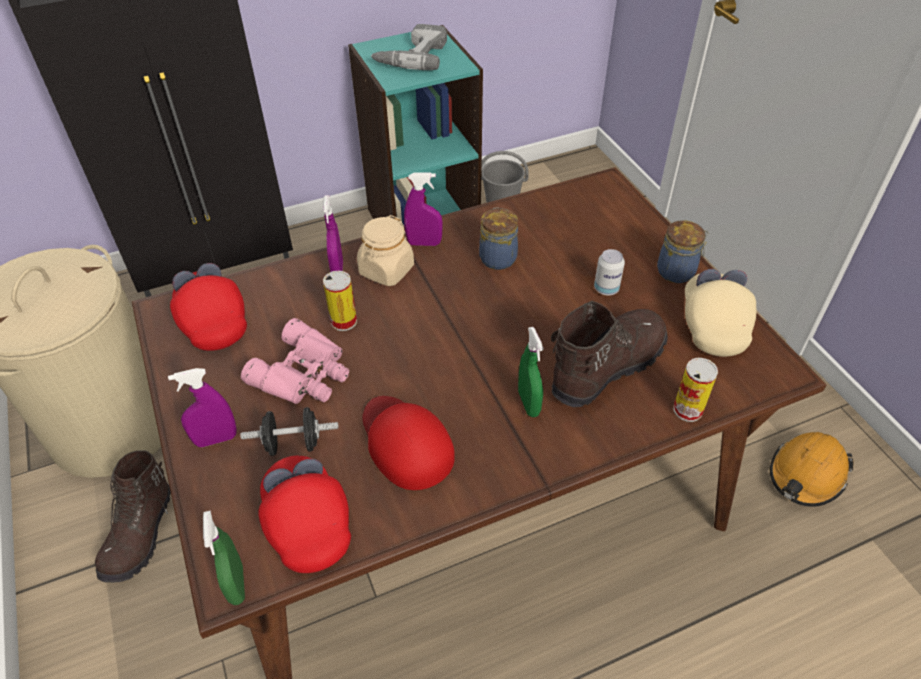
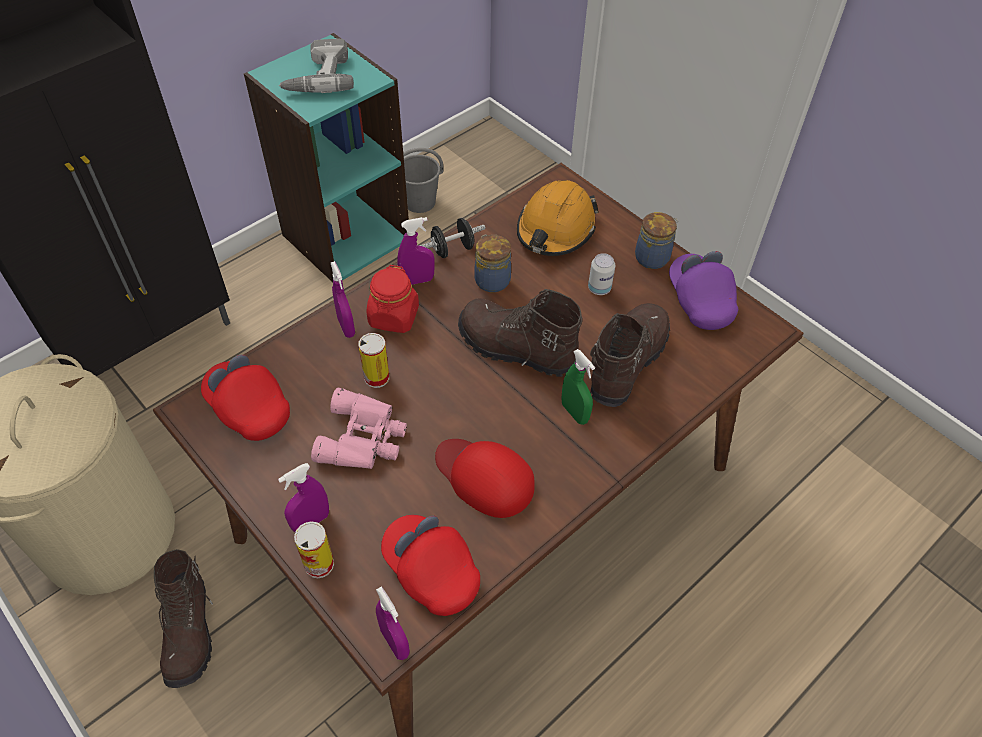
camera: 20 degrees left, 5 degrees up
green spray bottle [203,511,245,605] -> purple spray bottle [376,586,410,660]
black dumbbell [240,407,339,456] -> black dumbbell moved to [419,218,486,258]
beige jar [357,215,414,286] -> red jar [367,265,419,333]
can [673,358,718,422] -> can moved to [294,521,334,578]
beige cap [685,269,756,357] -> purple cap [669,251,738,330]
orange hard hat [770,432,854,507] -> orange hard hat moved to [517,180,599,256]
none -> brown boot [458,289,583,377]

